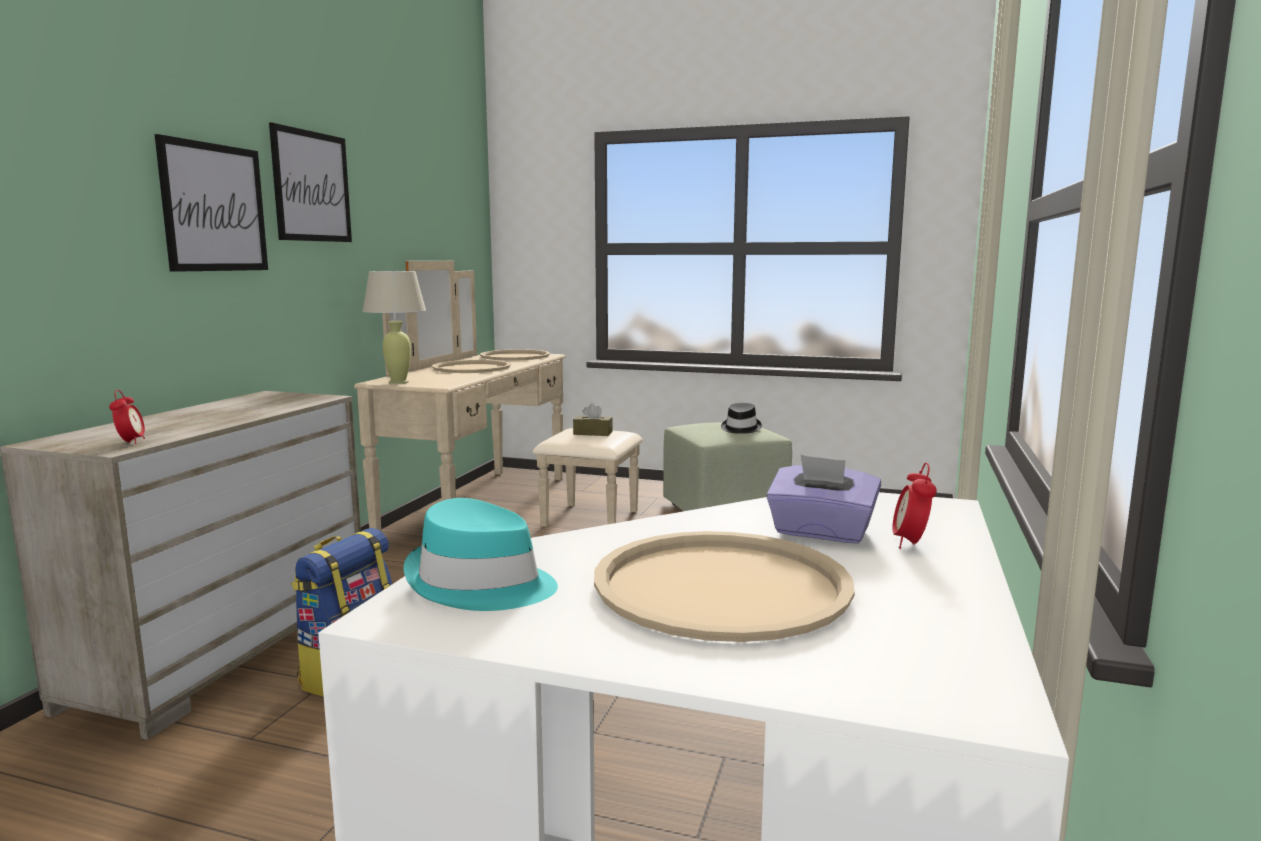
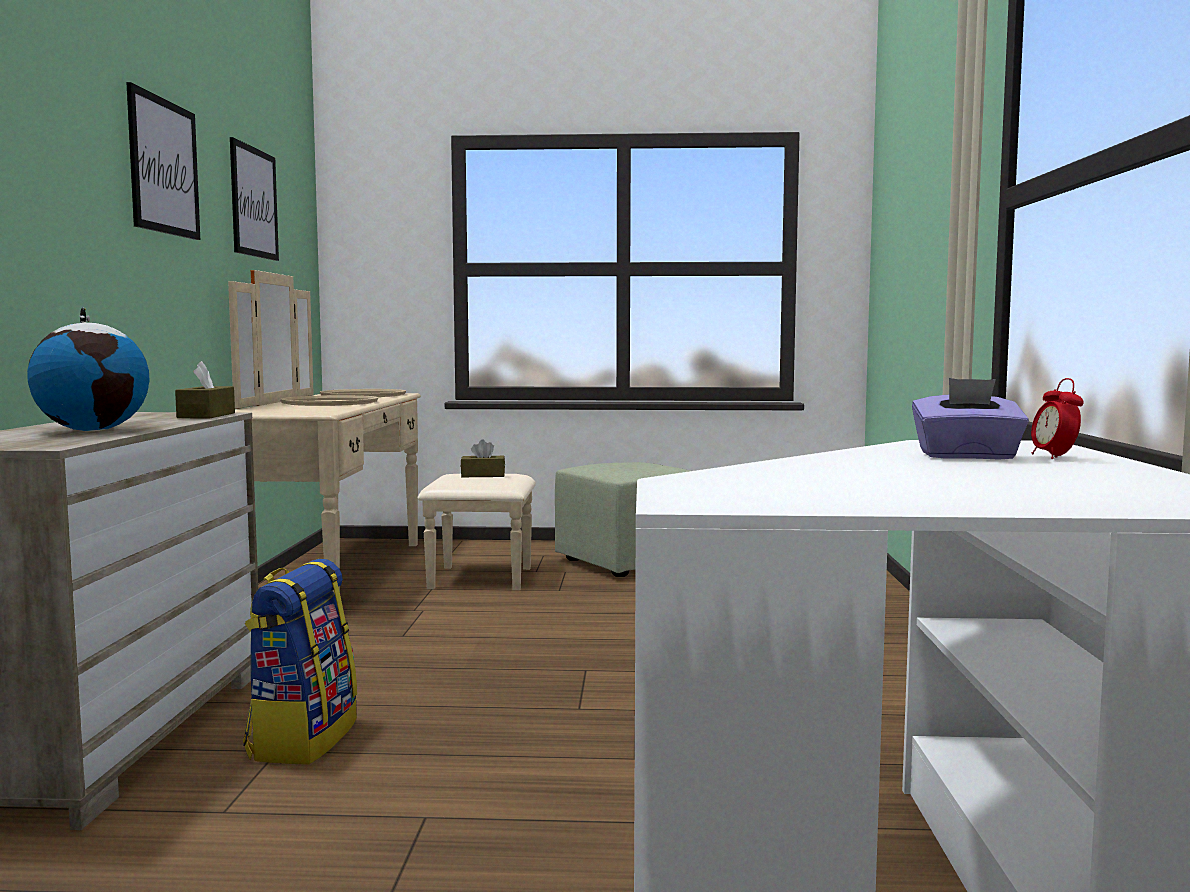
camera: 15 degrees left, 5 degrees down
alarm clock [109,390,145,444] -> none
picture [155,134,268,272] -> picture moved to [230,137,279,261]
beige table lamp [363,271,426,384] -> none
turquoise hat [404,498,558,611] -> none
beige tray [594,531,855,642] -> none
black hat [721,403,762,434] -> none
none -> globe [27,307,150,431]
none -> brown tissue box [175,361,235,418]

